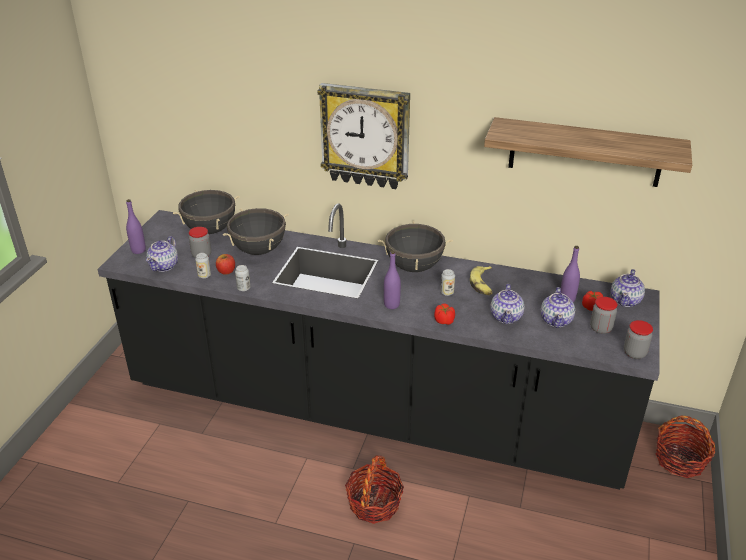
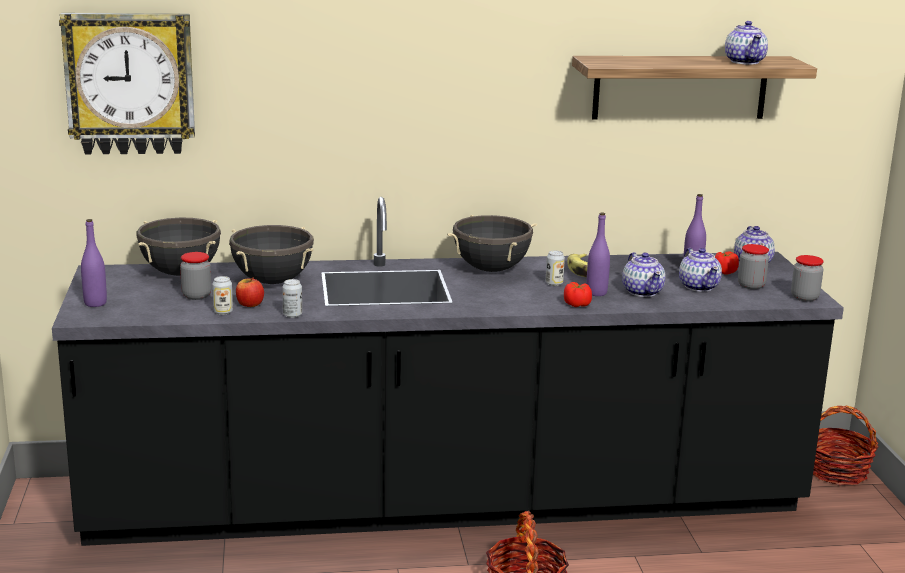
camera: 25 degrees left, 15 degrees down
teapot [146,236,178,272] -> teapot moved to [725,21,768,65]
wall clock [318,83,410,189] -> wall clock moved to [59,13,195,155]
purple bottle [384,251,401,309] -> purple bottle moved to [586,212,610,296]

